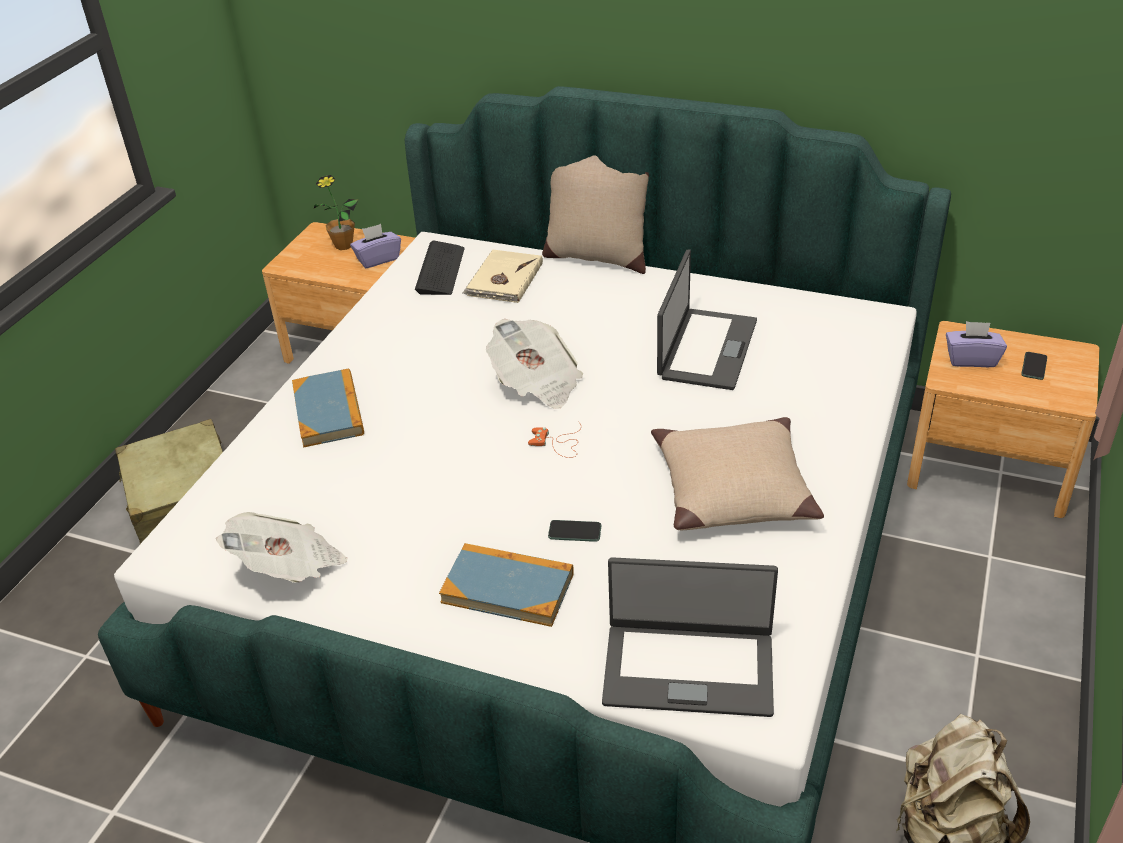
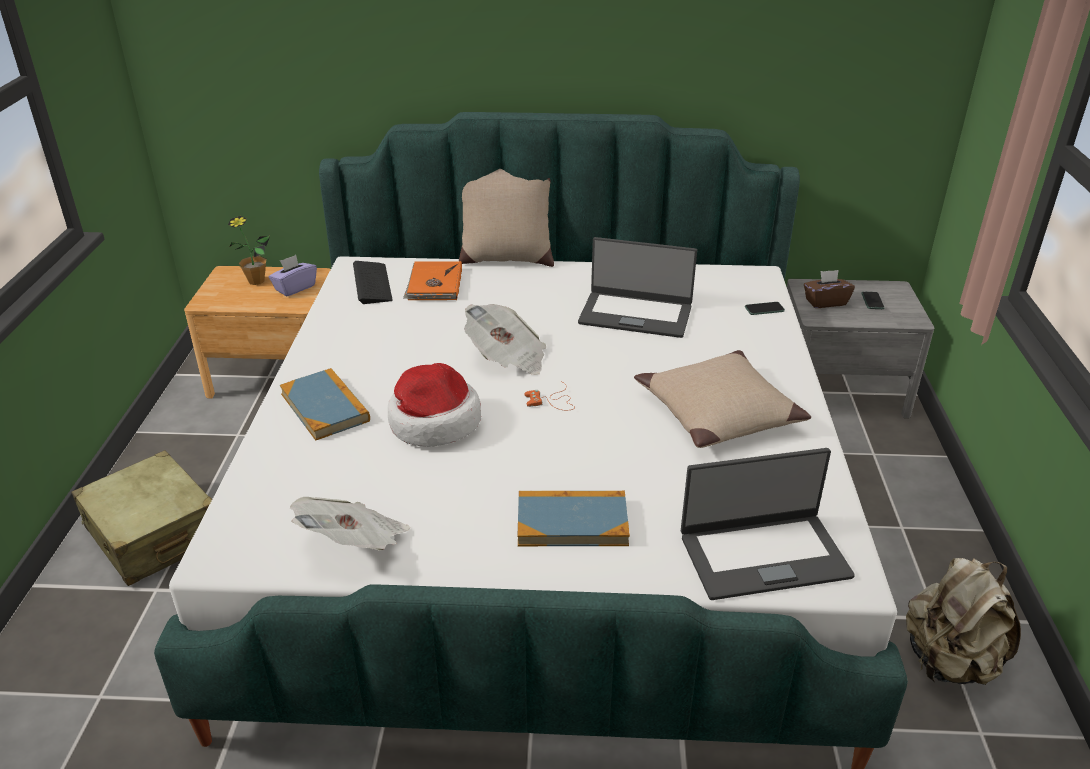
camera: 20 degrees left, 5 degrees down
beige book [463,250,543,303] -> orange book [403,261,462,300]
phone [548,520,602,542] -> phone moved to [745,302,785,315]
laptop [657,249,757,390] -> laptop turned 105 degrees clockwise [578,237,697,338]
brown nightstand [907,321,1099,518] -> grey nightstand [787,279,935,418]
purple tissue box [946,321,1007,367] -> brown tissue box [804,270,855,308]
none -> hat [388,363,481,447]

